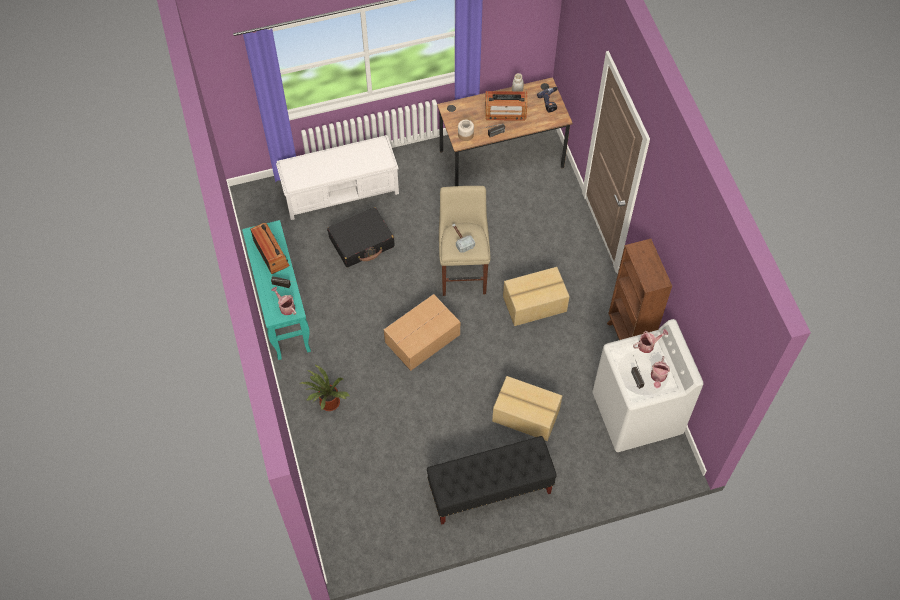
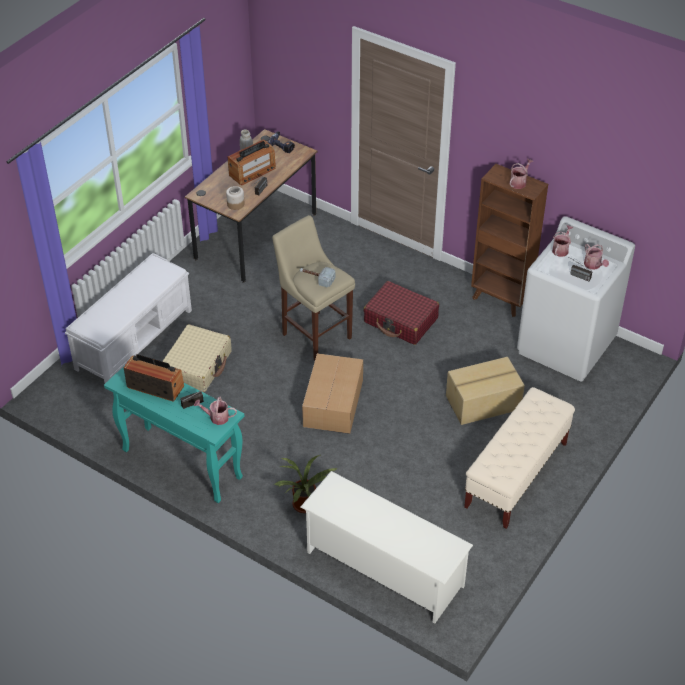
camera: 40 degrees left, 15 degrees down
black suitcase [327,207,394,267] -> beige suitcase [162,324,232,392]
black bench [427,436,556,525] -> beige bench [464,387,575,529]
cardboard box [503,267,570,326] -> red suitcase [364,281,439,345]
none -> white shoe rack [300,471,473,623]
none -> watering can [509,158,534,189]

